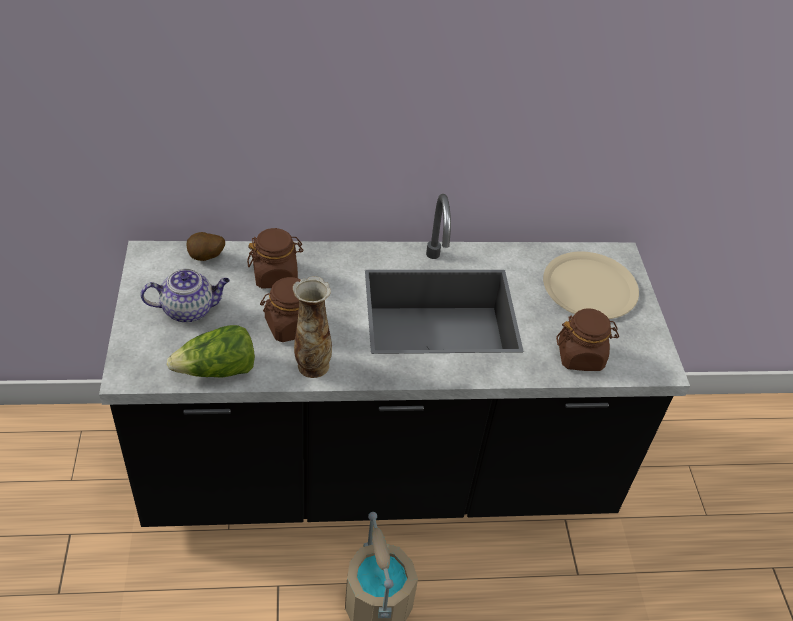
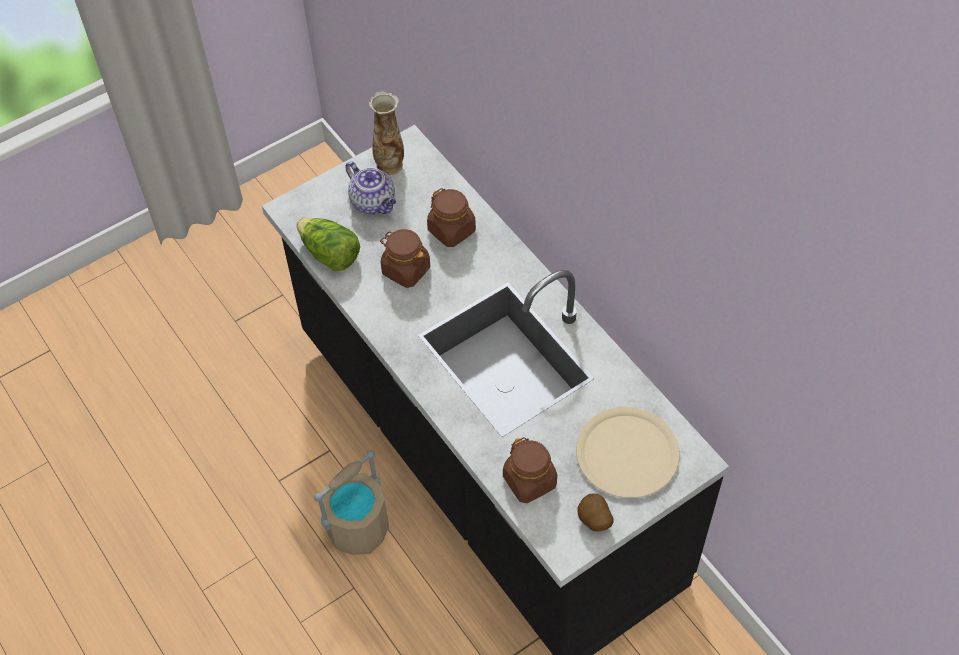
camera: 65 degrees right, 10 degrees up
potato [186,232,225,261] -> potato moved to [577,493,614,532]
vase [293,276,332,378] -> vase moved to [368,91,404,175]

